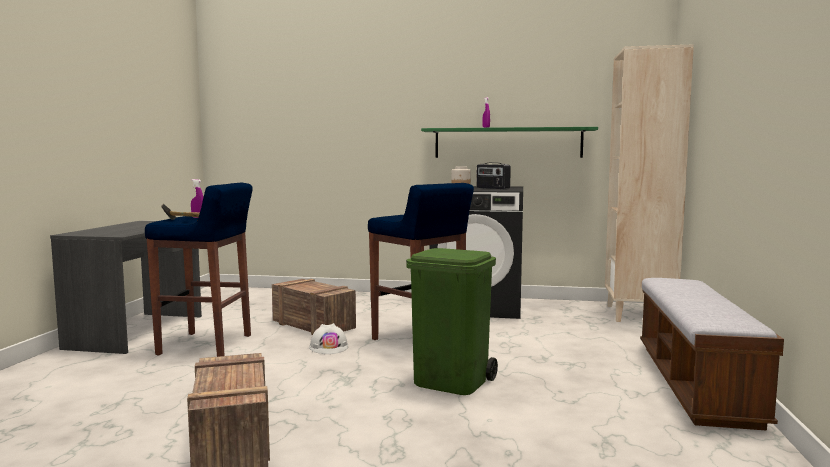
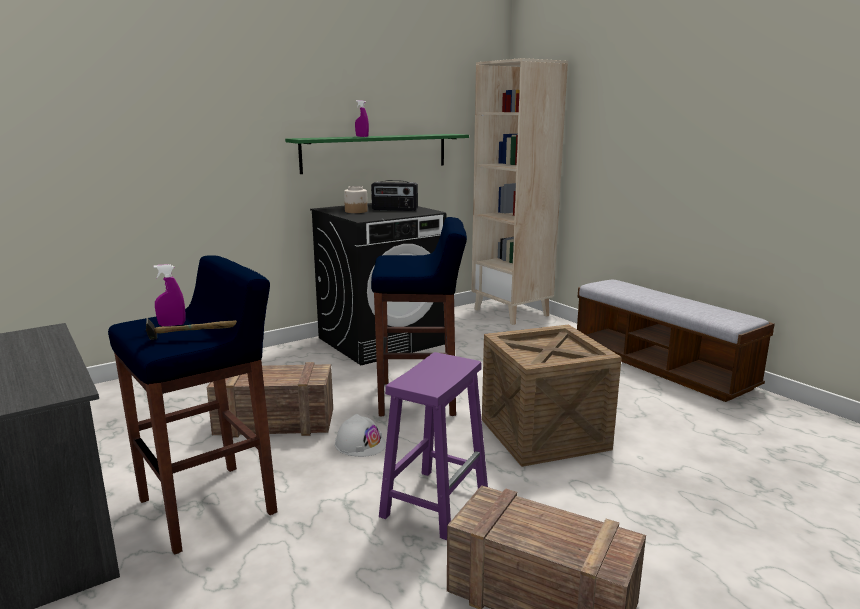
camera: 45 degrees left, 10 degrees up
green trash can [406,248,498,395] -> crate [482,325,622,467]
none -> purple stool [379,352,488,540]

